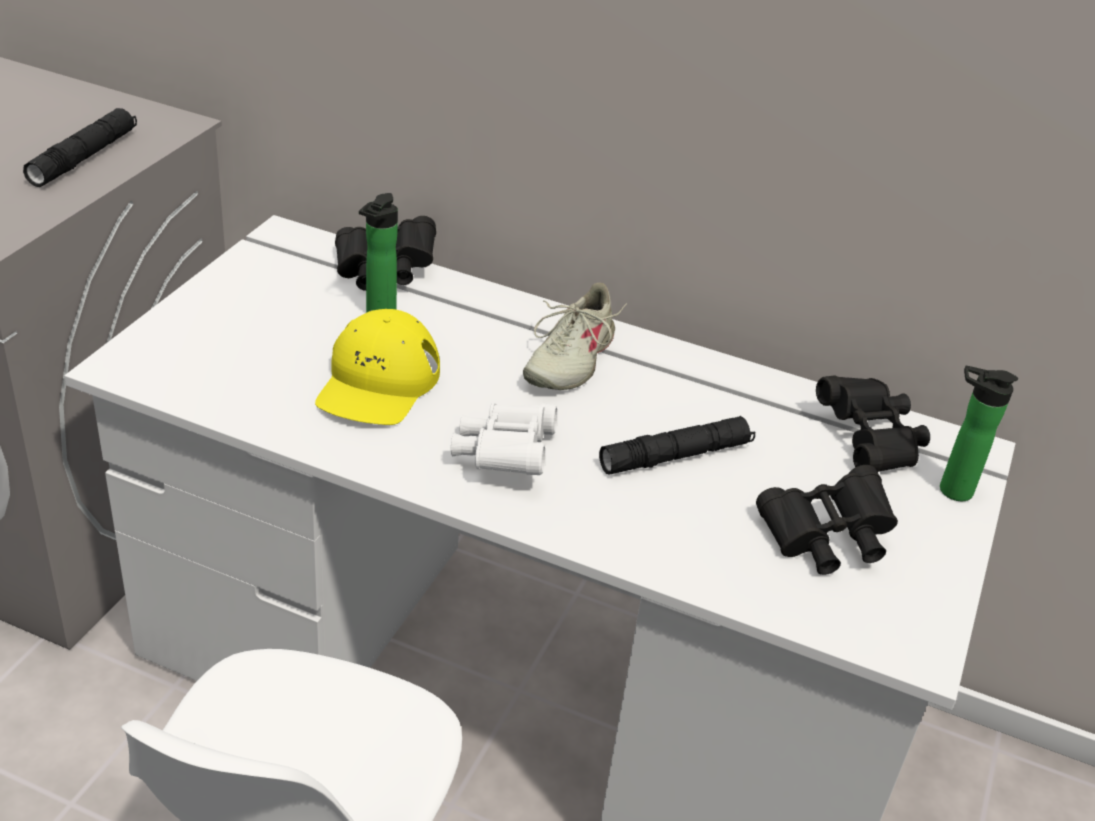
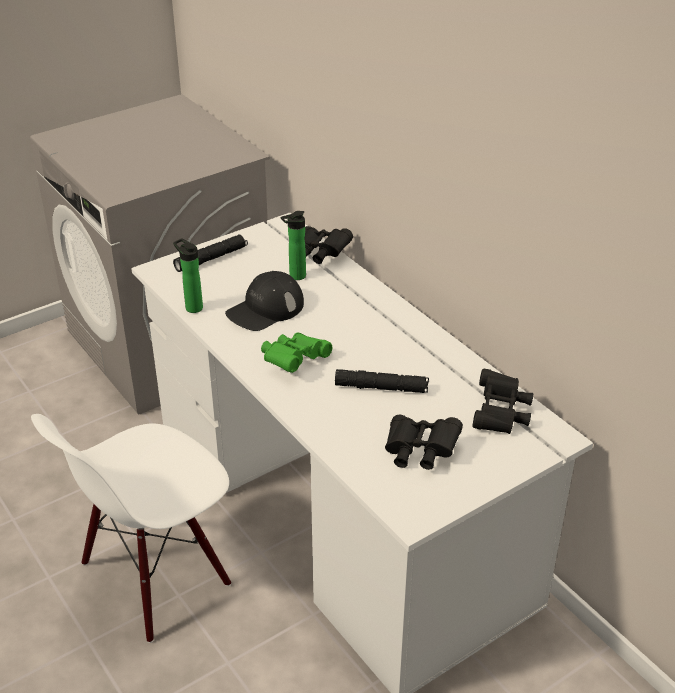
camera: 35 degrees right, 0 degrees up
black flashlight [23,108,137,187] -> black flashlight moved to [173,234,248,272]
yellow cap [315,309,440,425] -> black cap [225,271,304,331]
white binoculars [451,403,557,475] -> green binoculars [261,332,332,373]
beige shoe [523,283,627,390] -> none
bottle [940,366,1018,501] -> bottle moved to [173,238,203,313]

